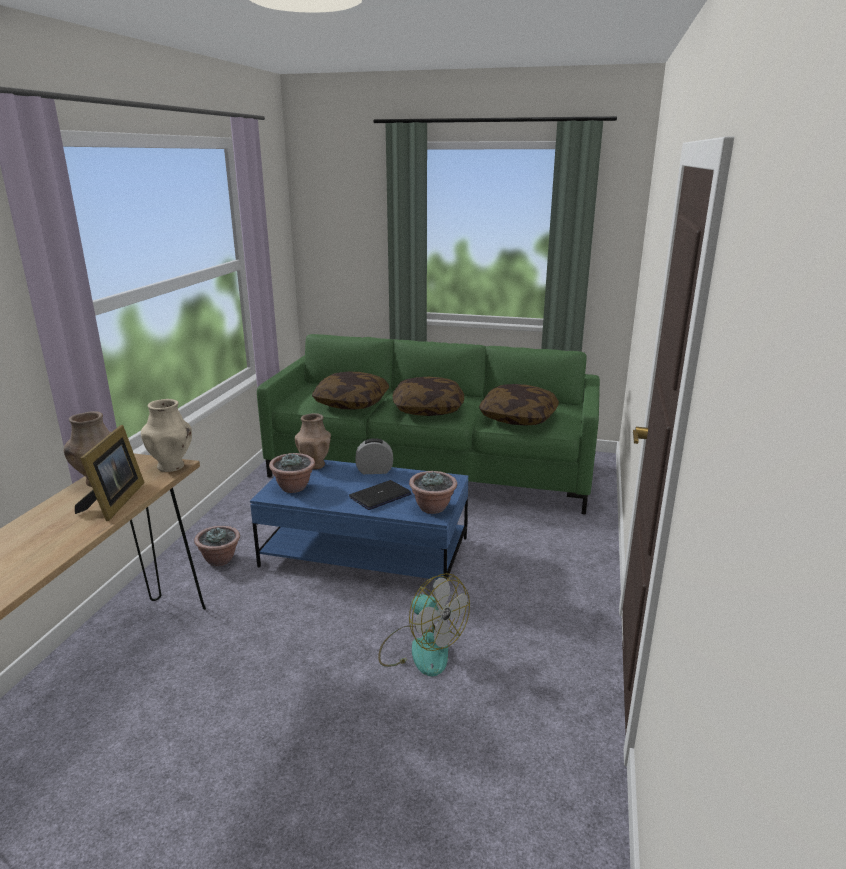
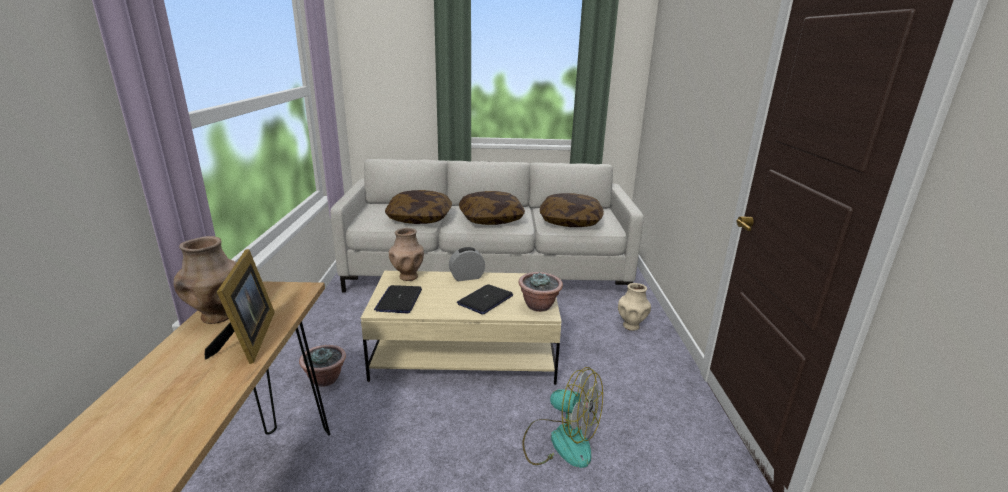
camera: 15 degrees left, 0 degrees up
beige vase [141,399,192,472] -> beige vase moved to [618,283,651,331]
blue coffee table [250,460,468,580] -> beige coffee table [361,271,562,385]
green sofa [257,334,600,515] -> grey sofa [330,159,644,293]
potted plant [269,453,315,493] -> laptop [374,285,422,313]

